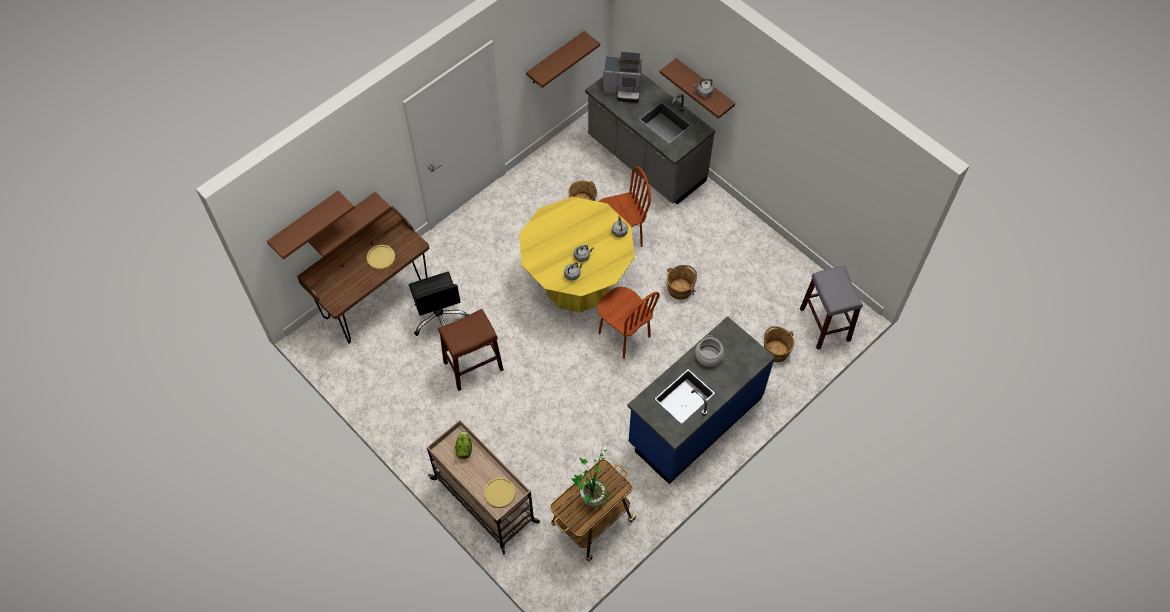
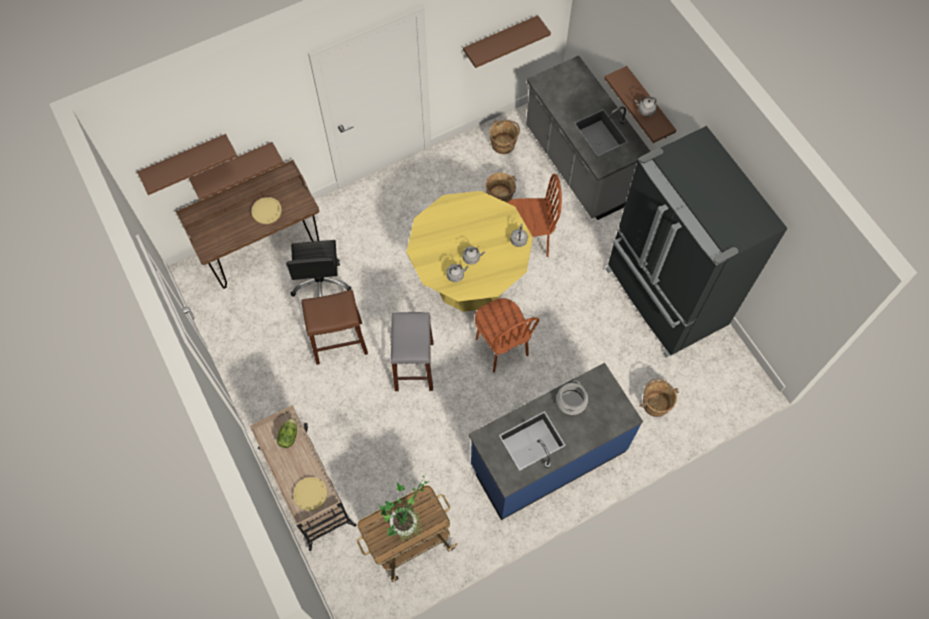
camera: 15 degrees right, 5 degrees up
coffee machine [603,52,642,103] -> none
brown bucket [667,265,697,300] -> brown bucket moved to [489,120,520,154]
grey stool [800,266,863,350] -> grey stool moved to [391,312,433,391]
none -> black fridge [606,126,787,357]

